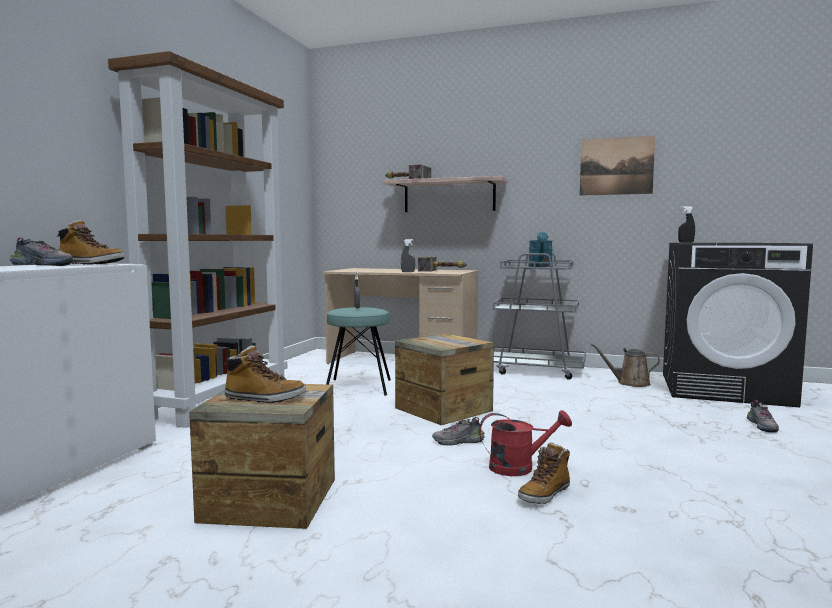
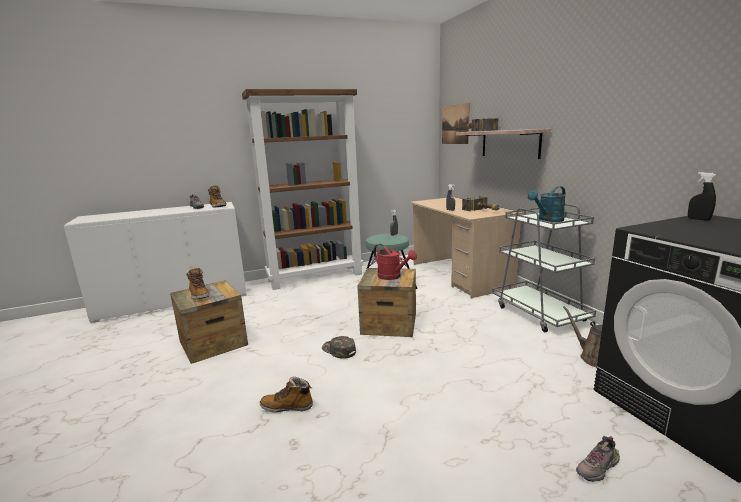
camera: 50 degrees right, 10 degrees up
shoe [432,417,485,445] -> green cap [322,336,356,359]
red watering can [479,410,572,476] -> red watering can moved to [374,244,417,280]
picture [580,136,655,196] -> picture moved to [442,103,470,144]

